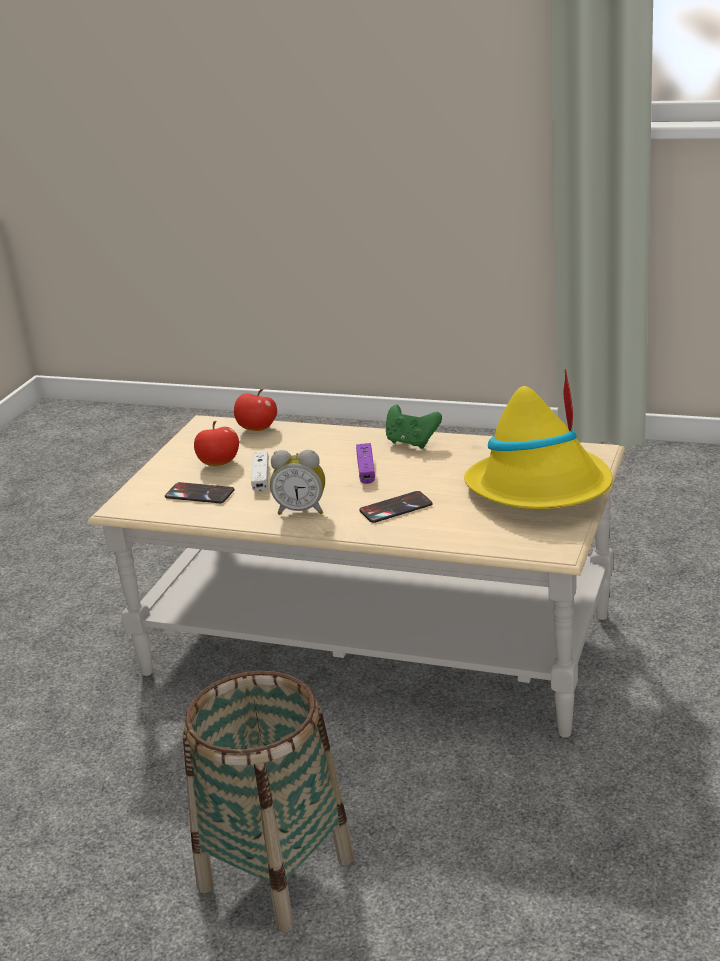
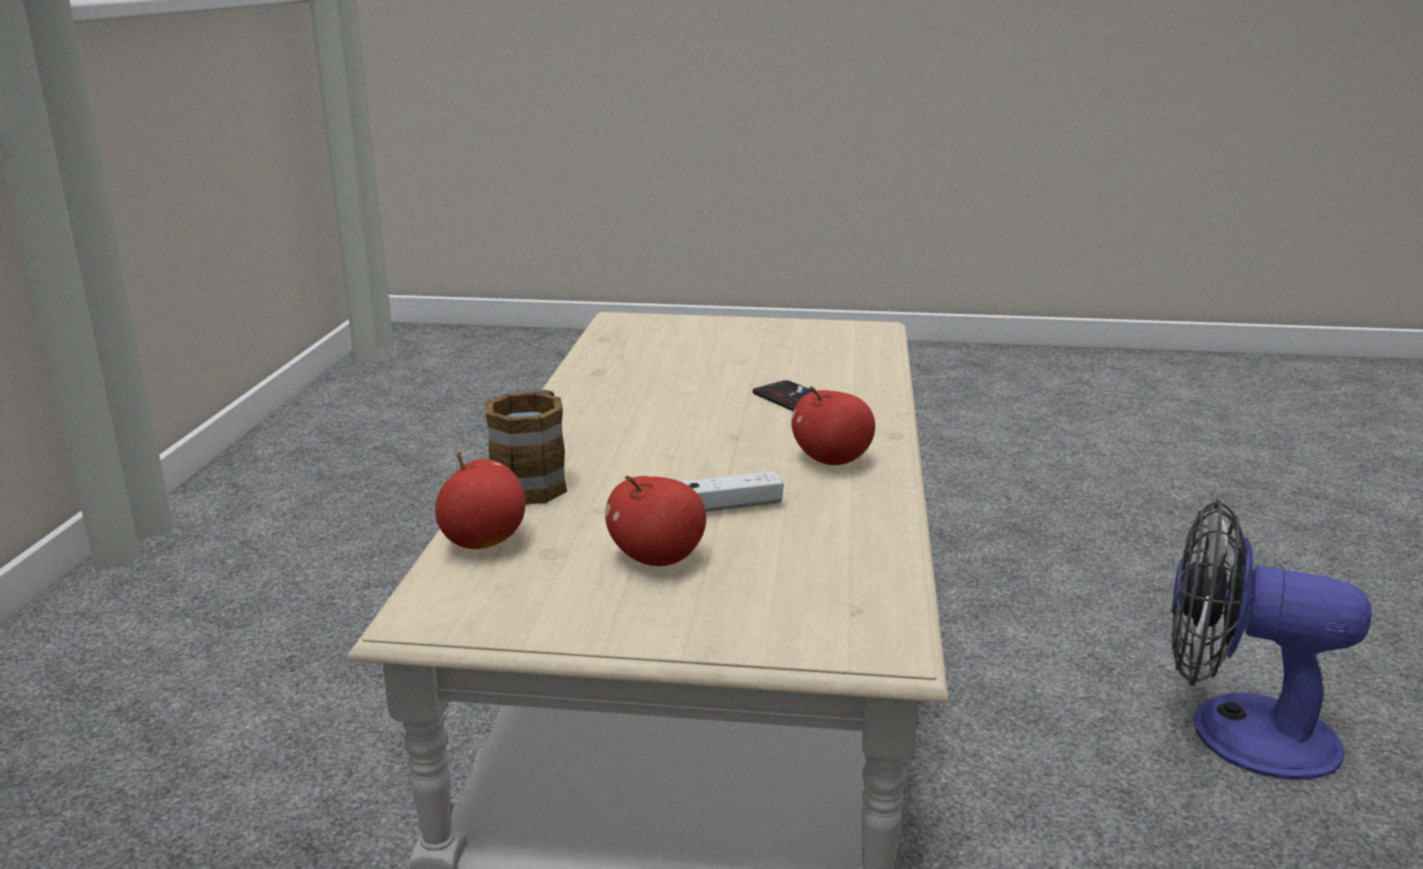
camera: 105 degrees left, 5 degrees down
phone [165,482,234,503] -> none
basket [182,671,354,932] -> fan [1171,500,1372,779]
alarm clock [270,450,325,515] -> apple [791,387,875,465]
purple game controller [356,443,375,484] -> none
green game controller [386,405,442,449] -> none
yellow hat [464,368,613,509] -> none
none -> mug [485,390,567,504]

